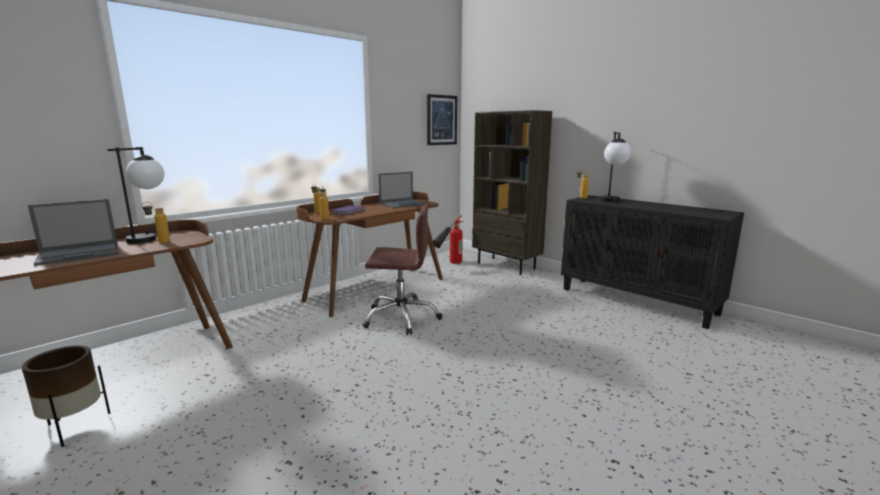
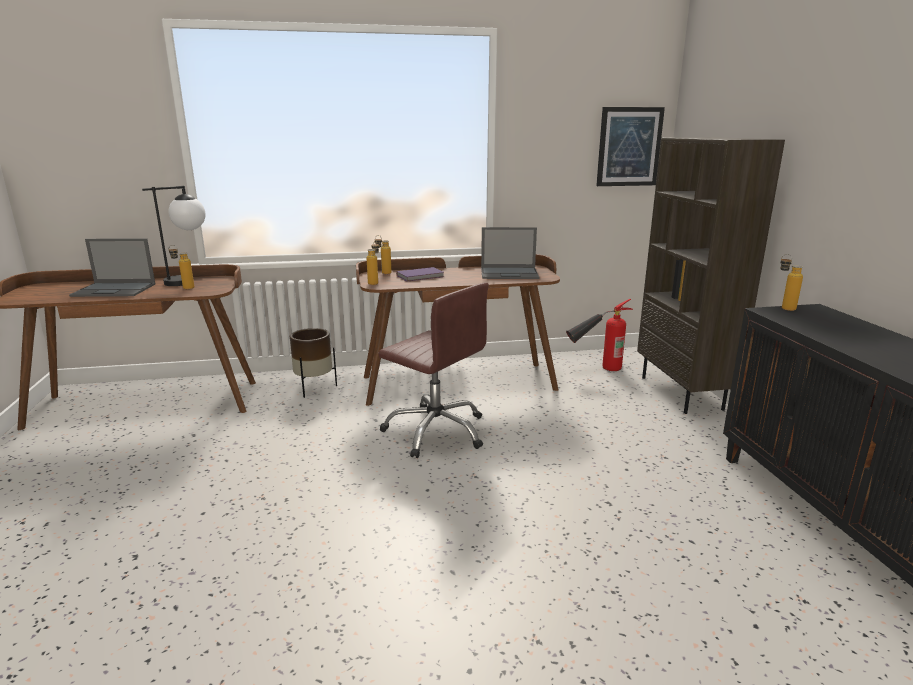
camera: 35 degrees right, 5 degrees up
brown planter [22,346,110,447] -> brown planter moved to [290,328,337,398]
table lamp [600,132,631,202] -> none

